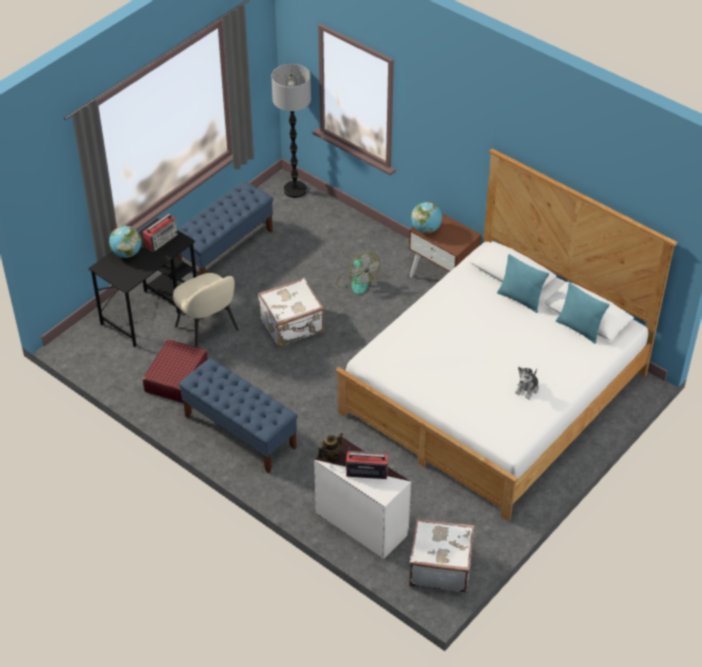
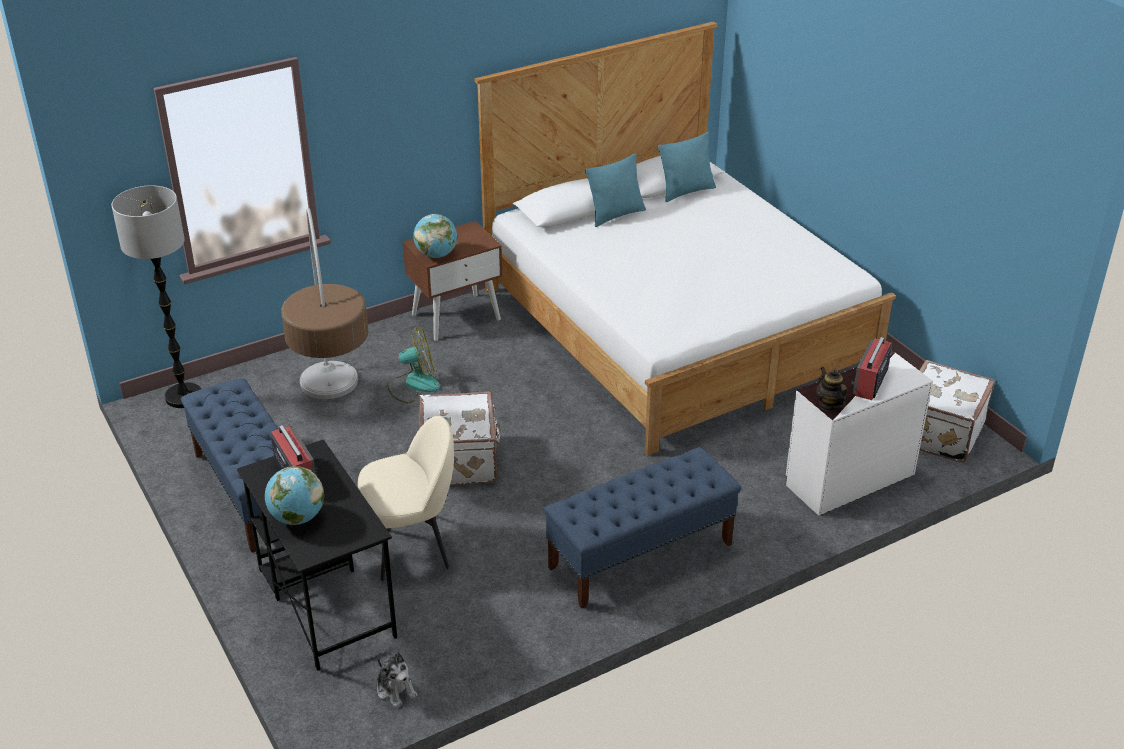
camera: 70 degrees left, 10 degrees down
red suitcase [143,339,208,403] -> none
plush toy [515,367,539,399] -> plush toy moved to [377,653,418,708]
none -> floor lamp [281,208,368,400]

